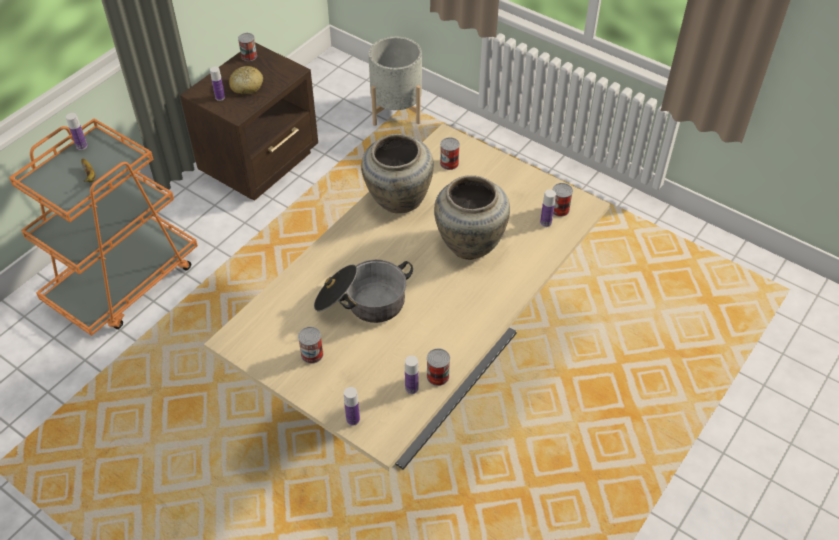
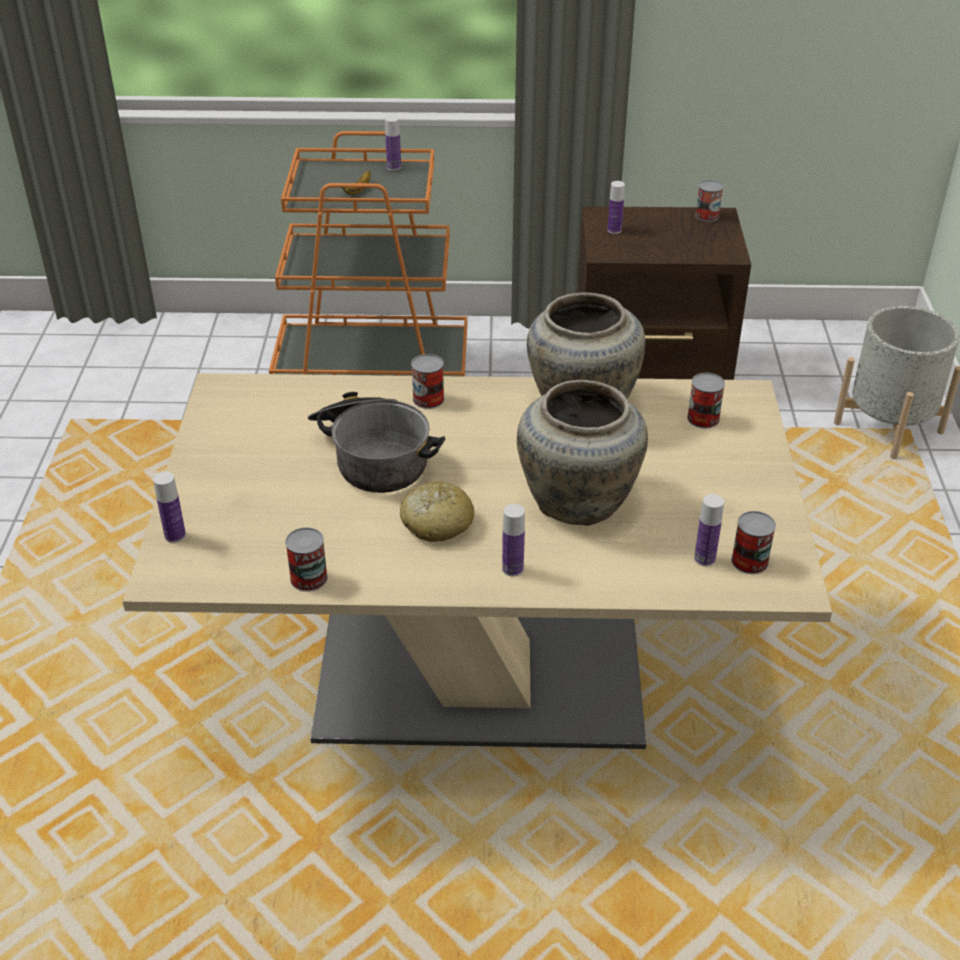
camera: 55 degrees right, 10 degrees down
bread [229,66,263,94] -> bread moved to [400,482,474,542]
can [298,327,323,364] -> can moved to [411,354,444,409]
bottle [405,356,419,394] -> bottle moved to [502,504,525,576]

